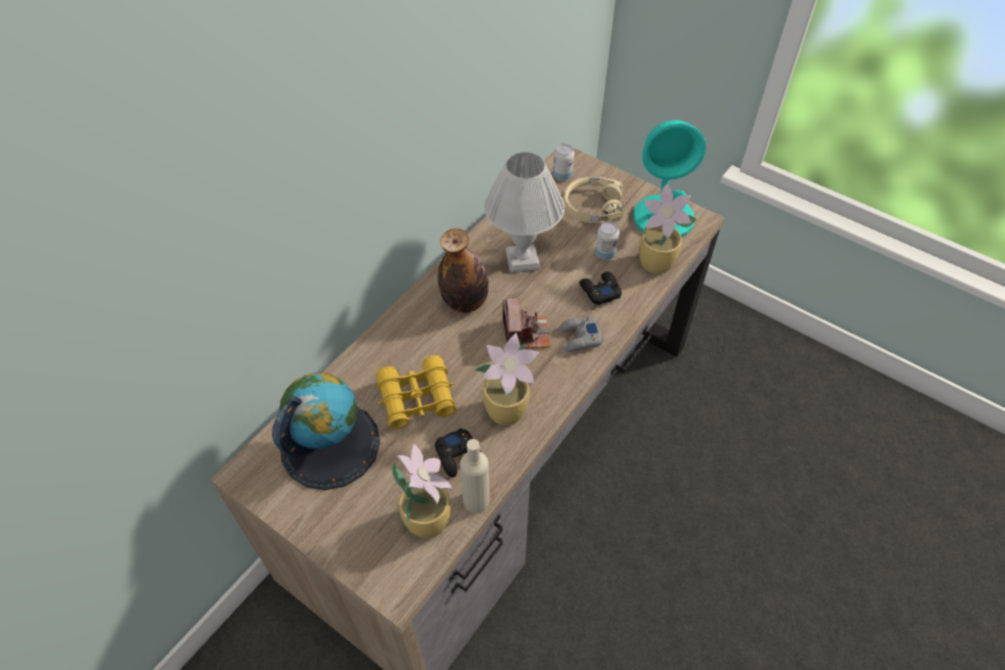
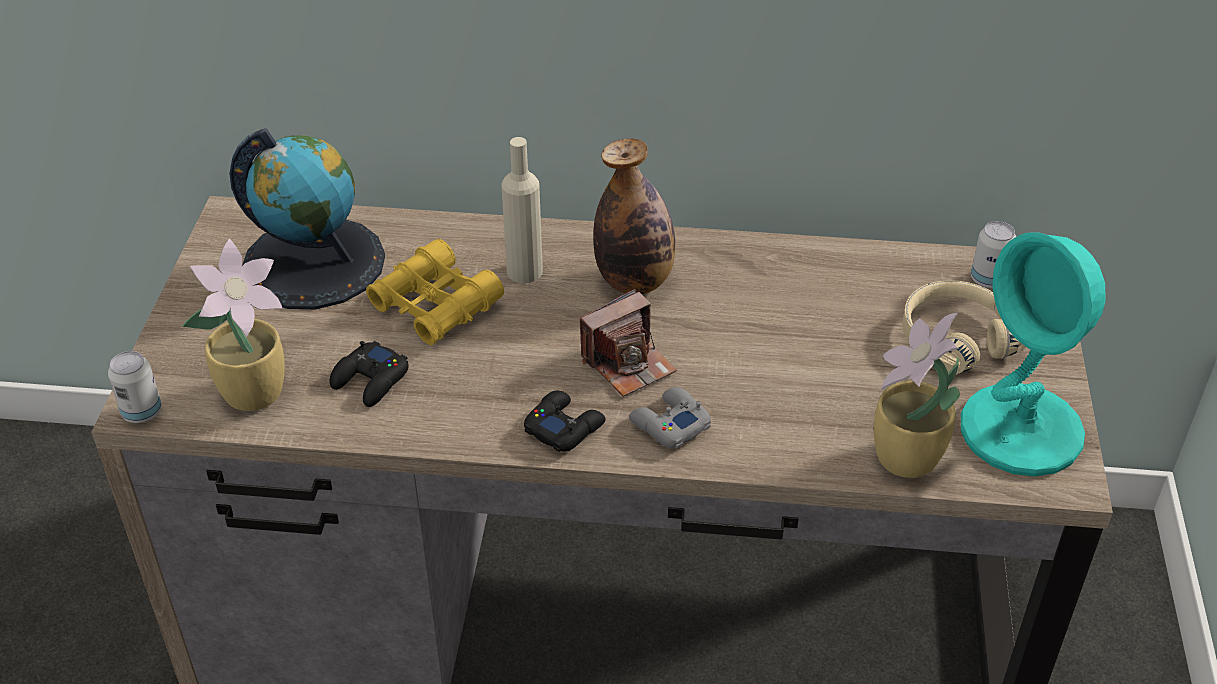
camera: 60 degrees right, 10 degrees down
beige bottle [460,439,490,513] -> beige bottle moved to [501,137,543,283]
potted plant [474,333,539,425] -> none
white table lamp [484,152,565,273] -> none
black game controller [579,272,622,305] -> black game controller moved to [524,391,606,452]
can [595,222,619,260] -> can moved to [108,351,162,423]

